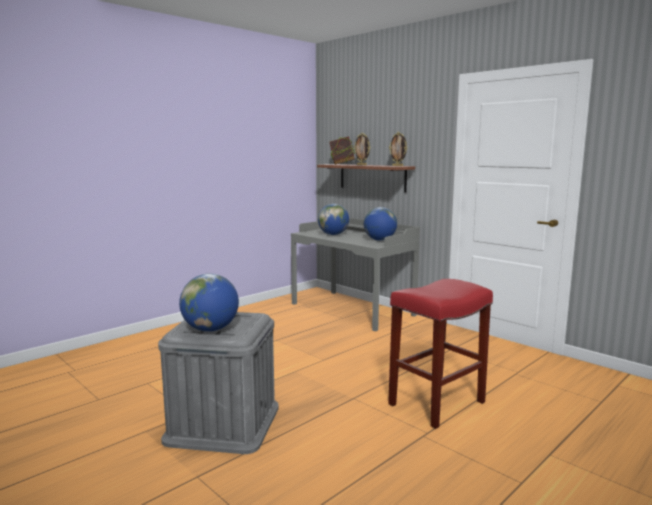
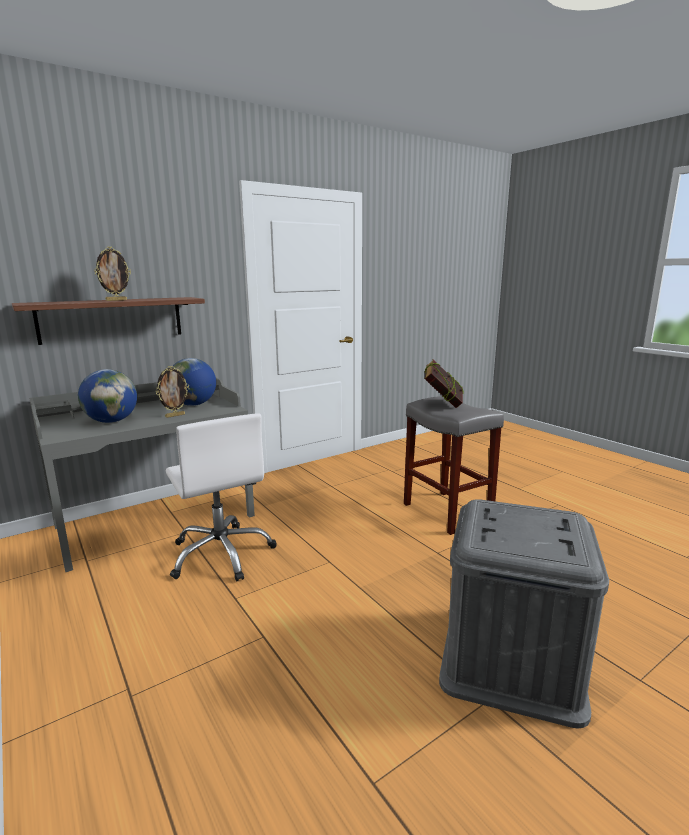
camera: 80 degrees left, 5 degrees up
globe [179,273,239,332] -> none
book [330,136,355,165] -> book moved to [425,360,464,408]
red stool [388,279,493,429] -> grey stool [404,396,504,535]
picture frame [389,132,408,166] -> picture frame moved to [156,366,190,418]
none -> white office chair [166,413,277,581]

